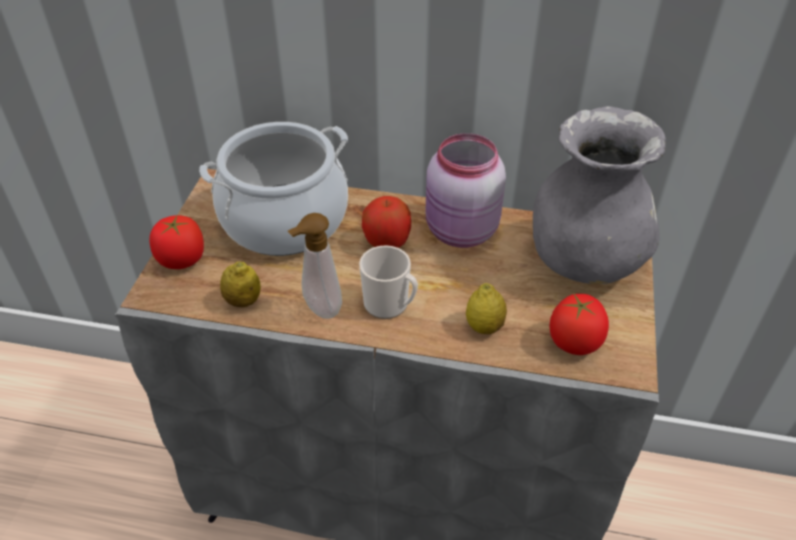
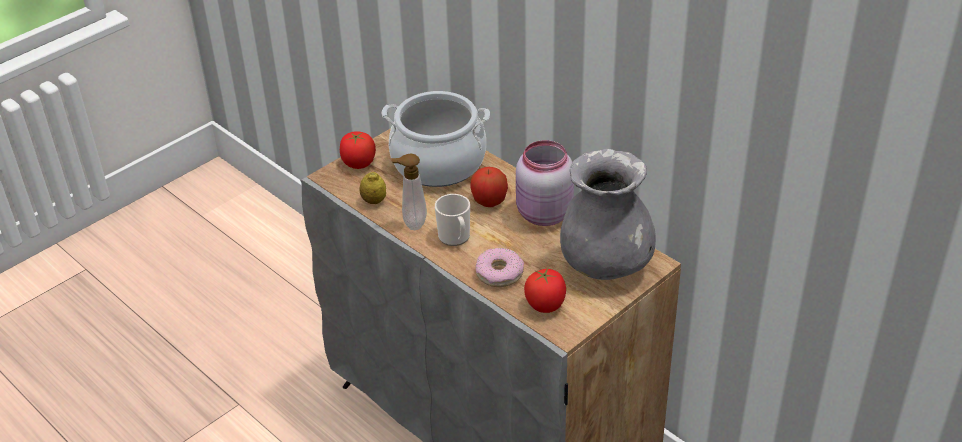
camera: 35 degrees right, 5 degrees down
lemon [466,283,507,334] -> donut [475,248,524,287]

